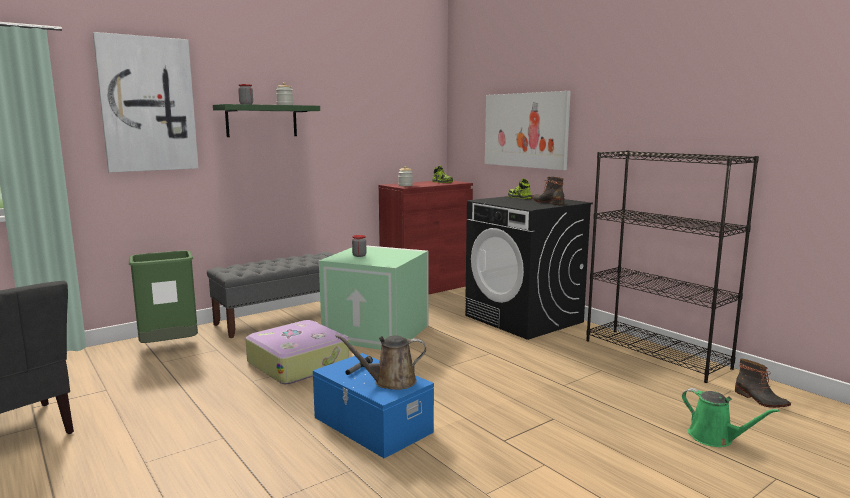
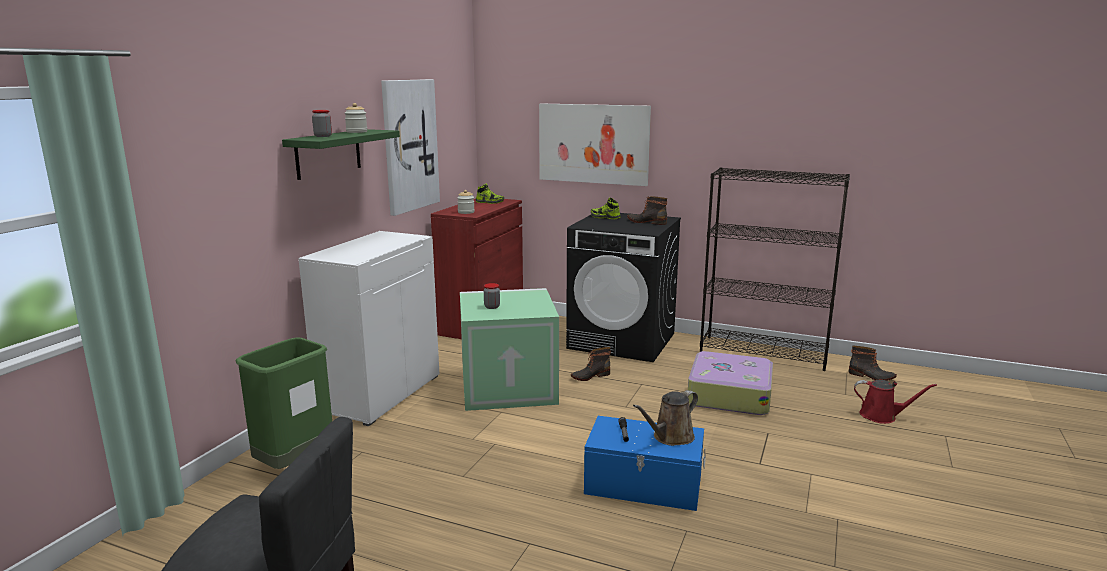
camera: 30 degrees left, 5 degrees up
picture [93,32,199,173] -> picture moved to [381,79,440,216]
grey bench [207,252,334,338] -> white cabinet [298,231,439,426]
suitcase [246,320,349,384] -> suitcase moved to [688,351,773,415]
green watering can [682,388,780,447] -> red watering can [854,380,937,424]
none -> boot [571,347,611,381]

